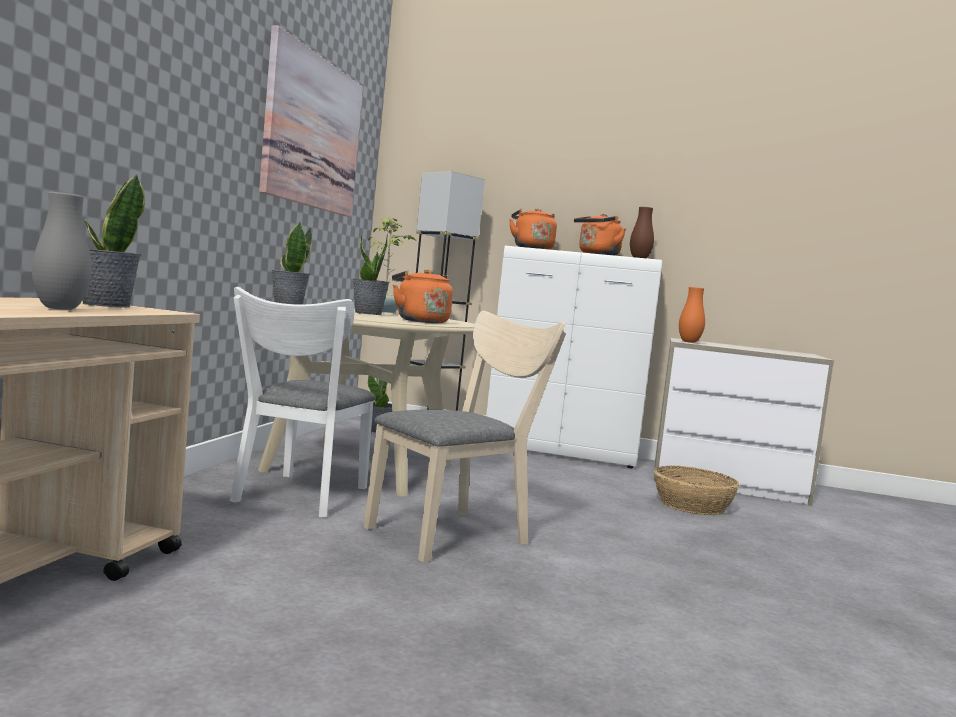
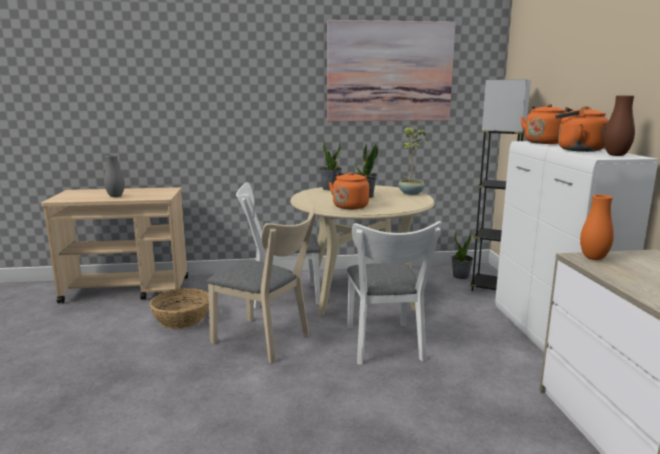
camera: 70 degrees right, 10 degrees up
potted plant [83,173,145,307] -> none
basket [654,466,740,515] -> basket moved to [150,288,209,329]
none -> white chair [347,221,442,365]

